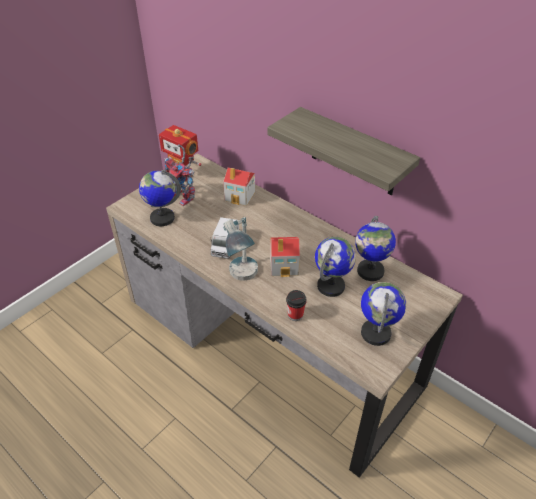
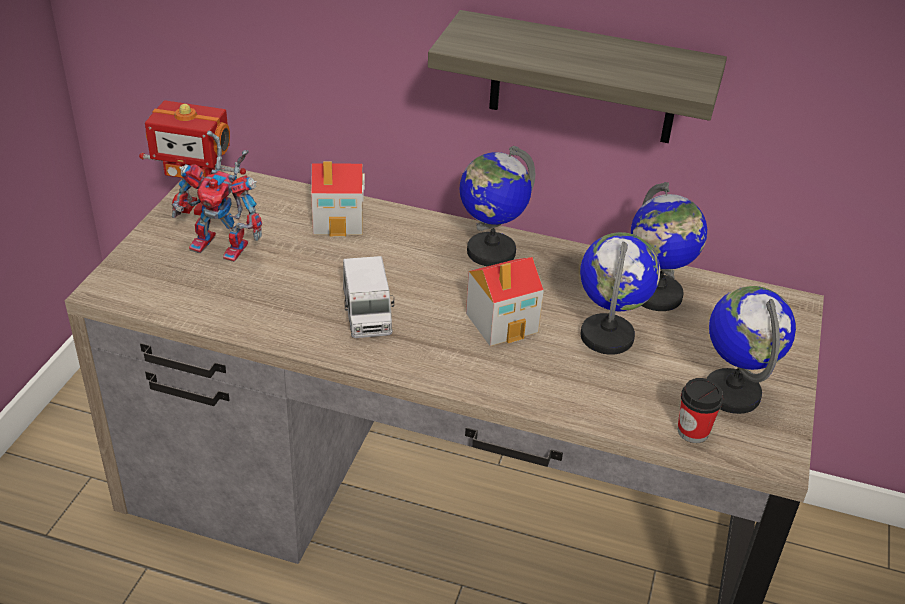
camera: 25 degrees left, 5 degrees down
globe [139,170,181,226] -> globe moved to [459,146,535,266]
table lamp [223,217,258,281] -> none
cup [286,290,307,321] -> cup moved to [678,378,723,443]

